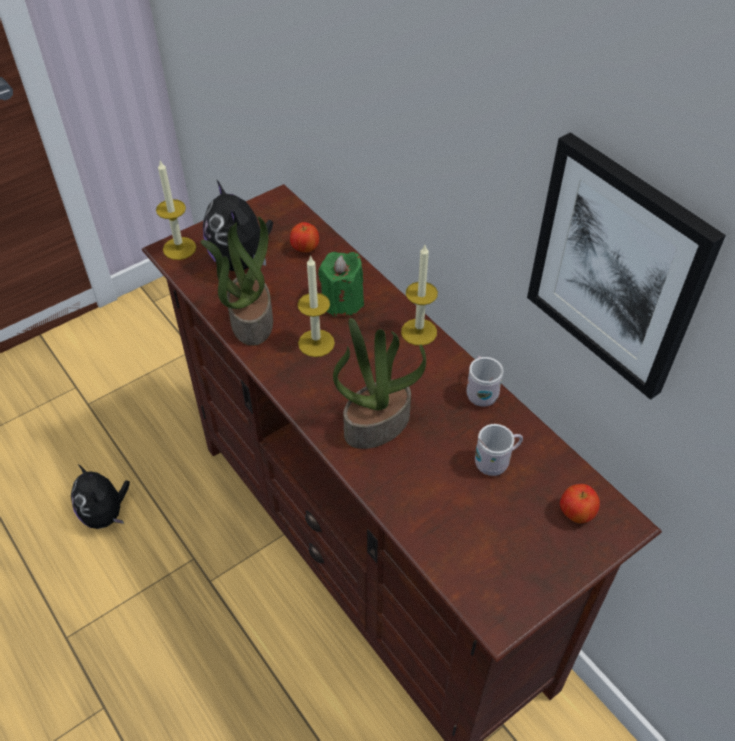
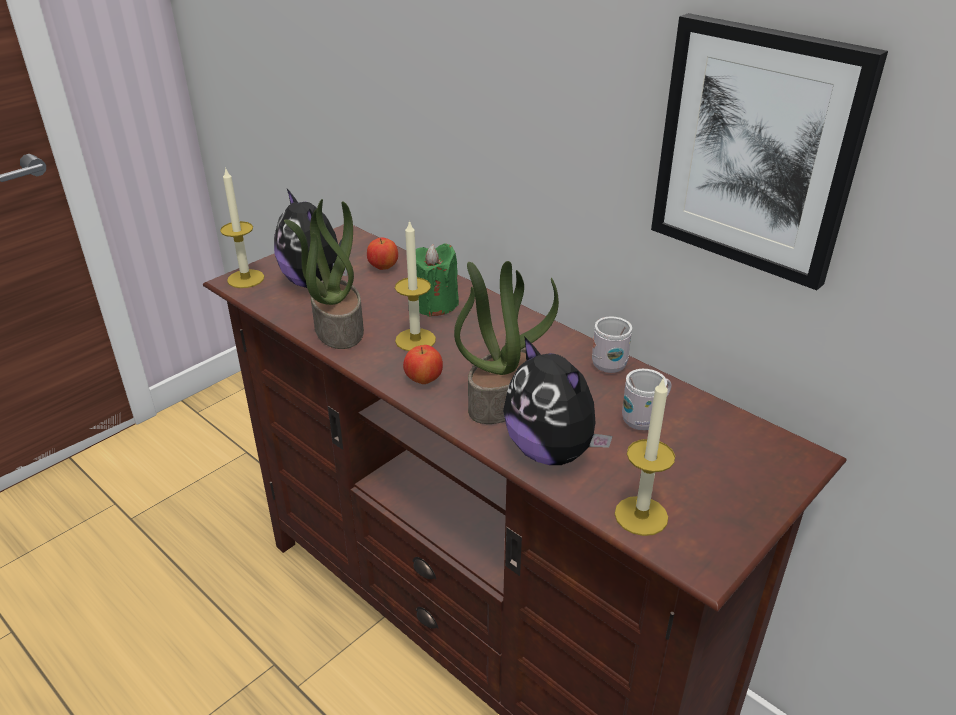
camera: 10 degrees left, 15 degrees down
plush toy [71,464,130,529] -> plush toy moved to [503,336,613,465]
candle [401,245,438,346] -> candle moved to [615,377,675,536]
apple [560,484,600,523] -> apple moved to [403,345,443,384]

